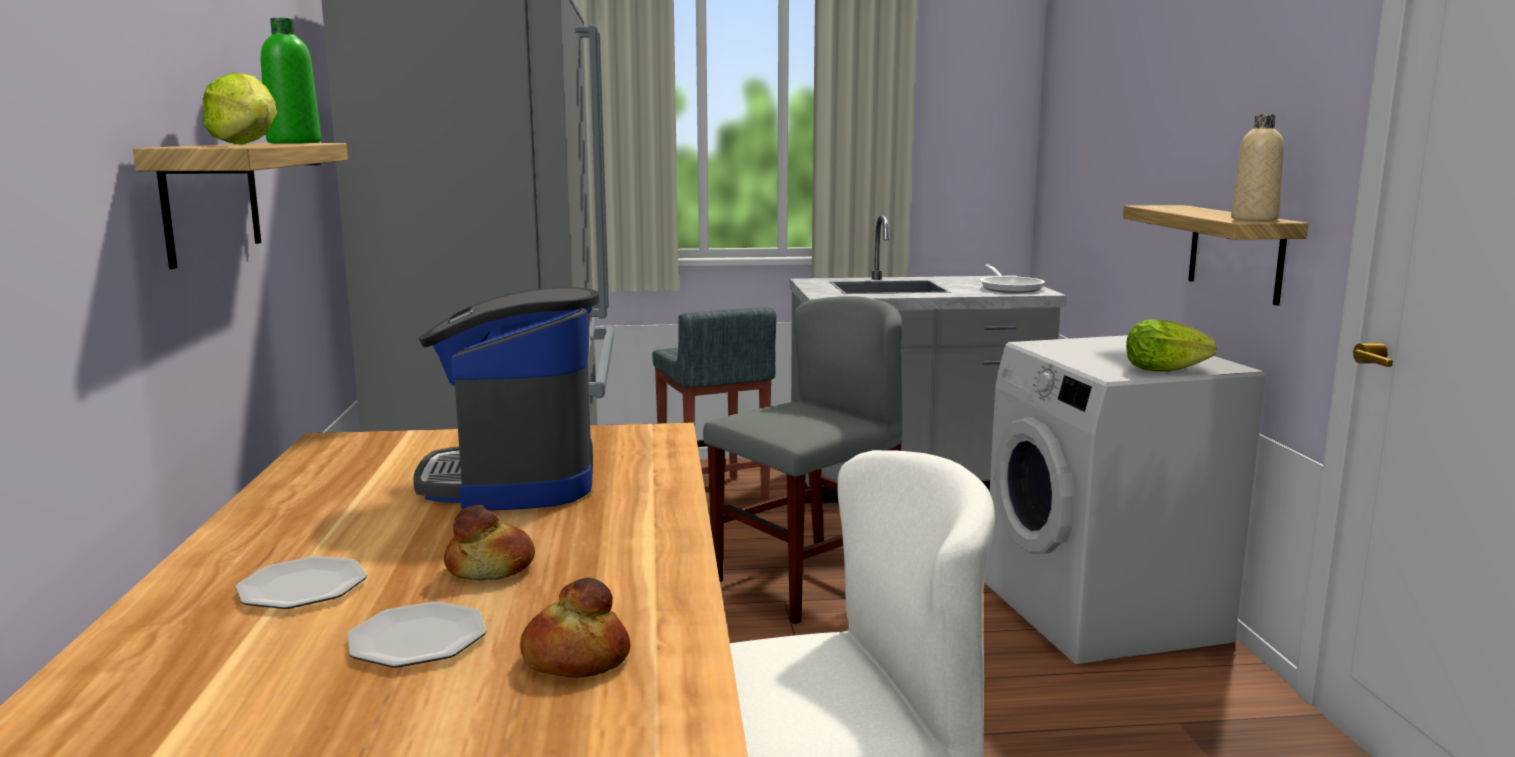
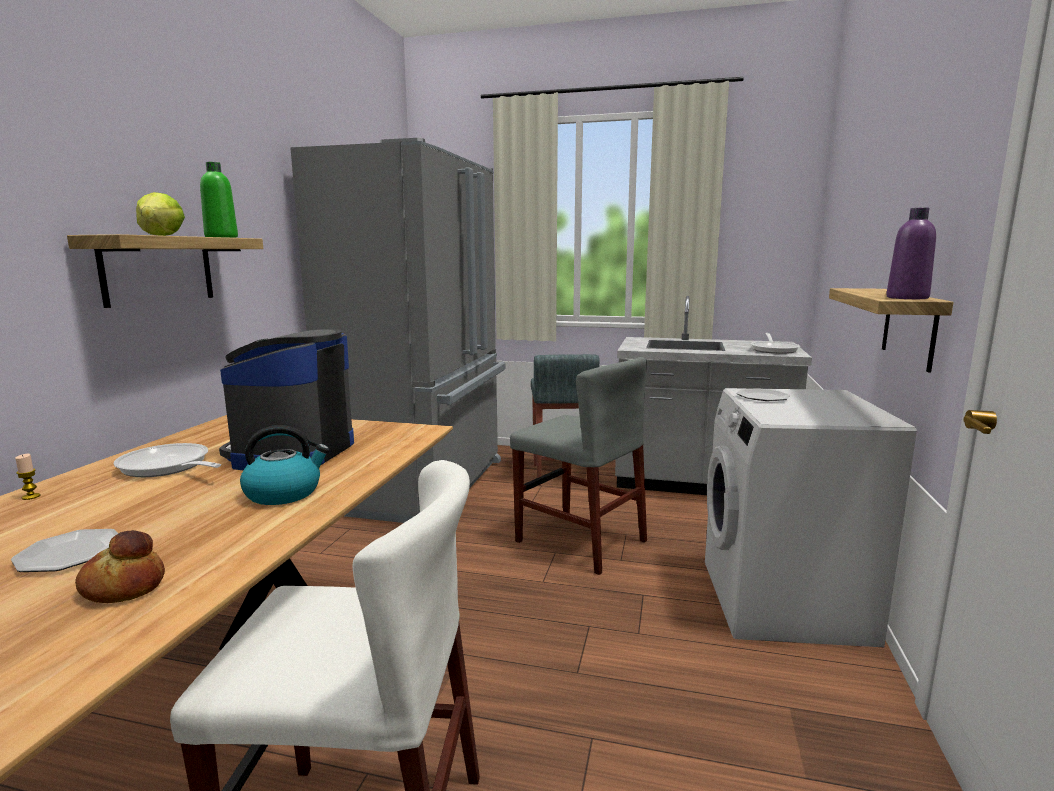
camera: 20 degrees right, 0 degrees up
plate [235,556,367,609] -> plate moved to [736,388,790,401]
bread [444,505,535,580] -> none
grey chair [703,296,903,624] -> grey chair turned 60 degrees clockwise [510,357,647,575]
lettuce [1126,319,1217,372] -> none
beige bottle [1231,114,1284,221] -> purple bottle [886,207,936,299]
none -> candle [15,454,40,500]
none -> frying pan [114,443,221,477]
none -> kettle [240,425,330,505]

